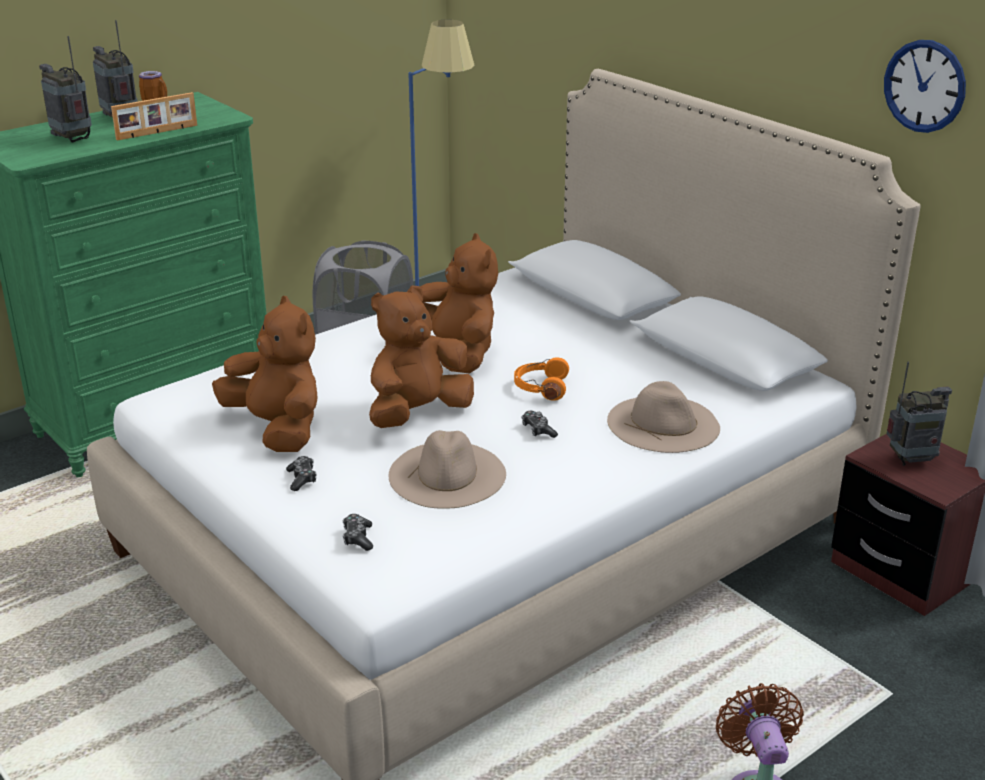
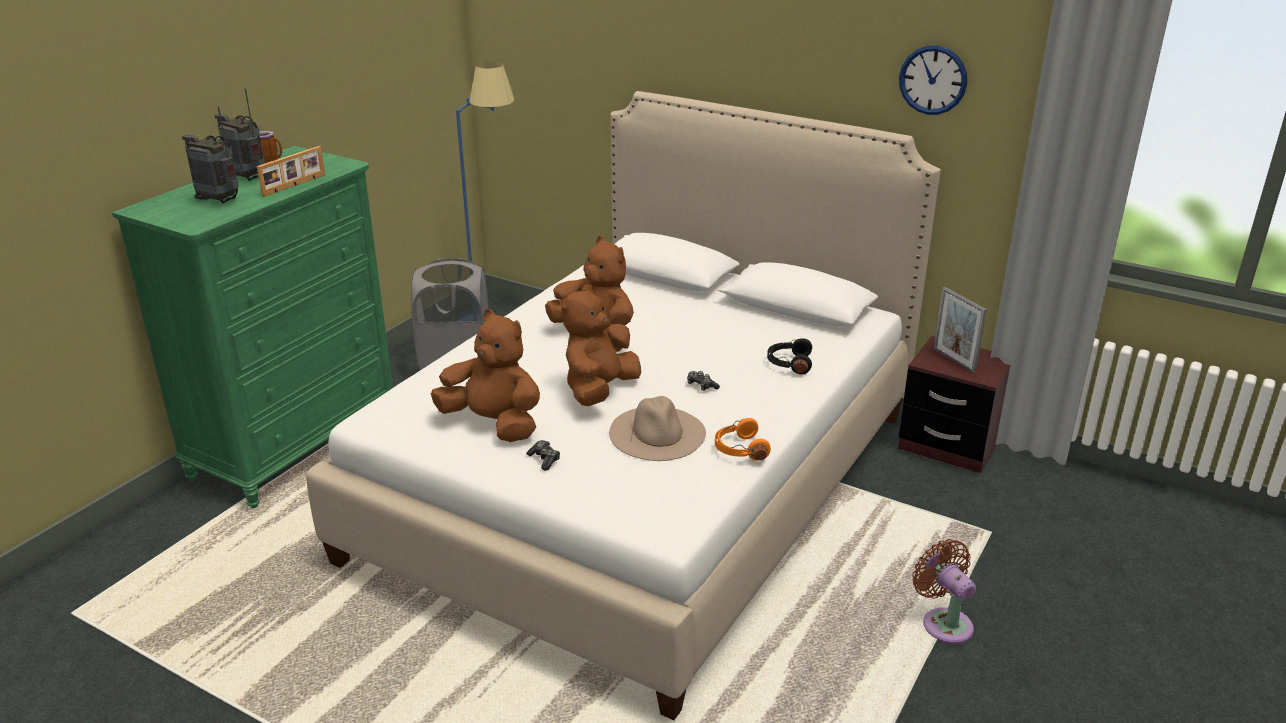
camera: 20 degrees left, 0 degrees up
game controller [343,514,373,551] -> none
orange headphones [514,358,569,401] -> orange headphones moved to [715,418,771,461]
beige hat [607,381,720,453] -> black headphones [767,338,812,374]
radio [887,362,952,466] -> picture frame [934,287,987,373]

